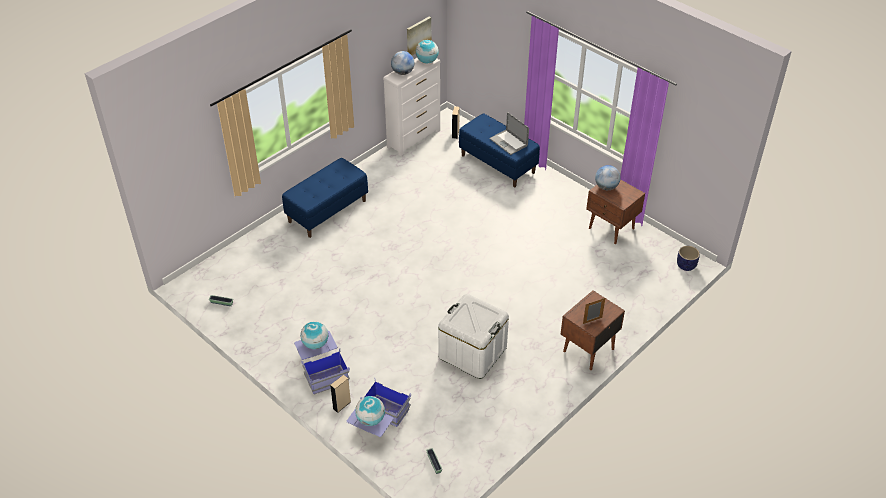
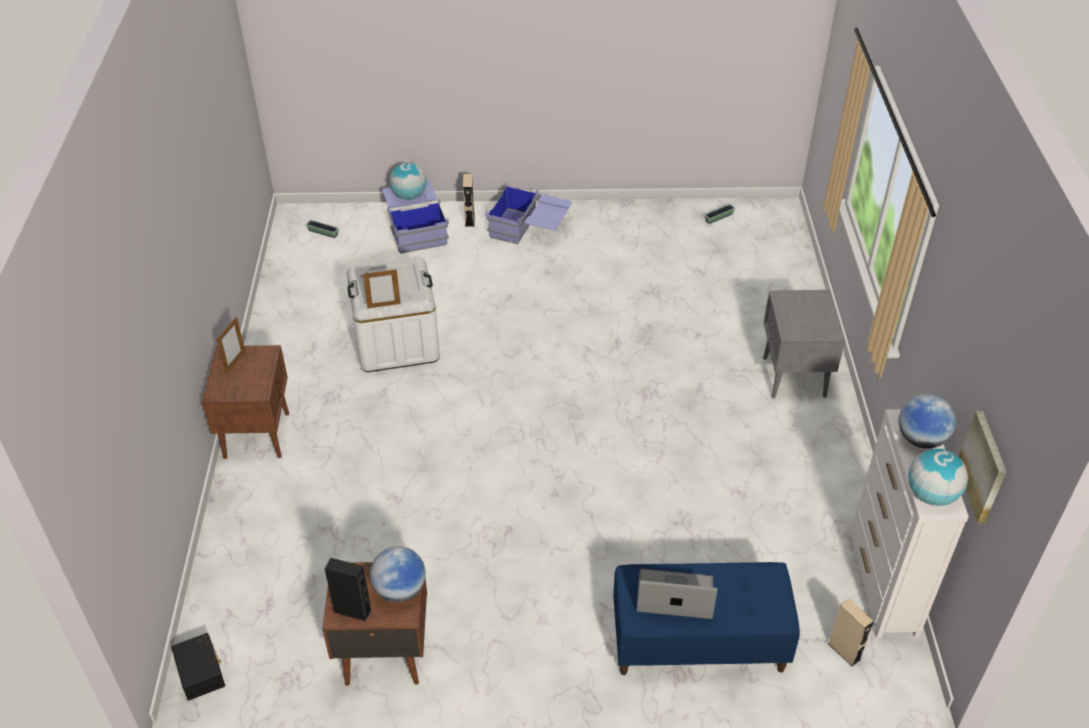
camera: 135 degrees right, 0 degrees up
blue bench [282,158,368,238] -> grey nightstand [763,290,845,399]
globe [300,321,328,349] -> none
planter [677,246,700,271] -> black storage box [171,633,225,700]
none -> black speaker [325,558,372,621]
none -> picture frame [363,269,401,308]

